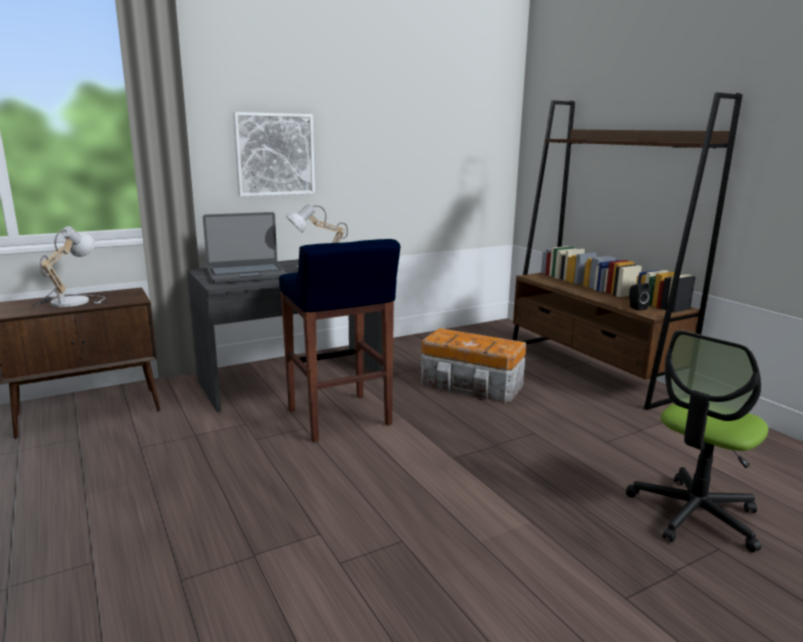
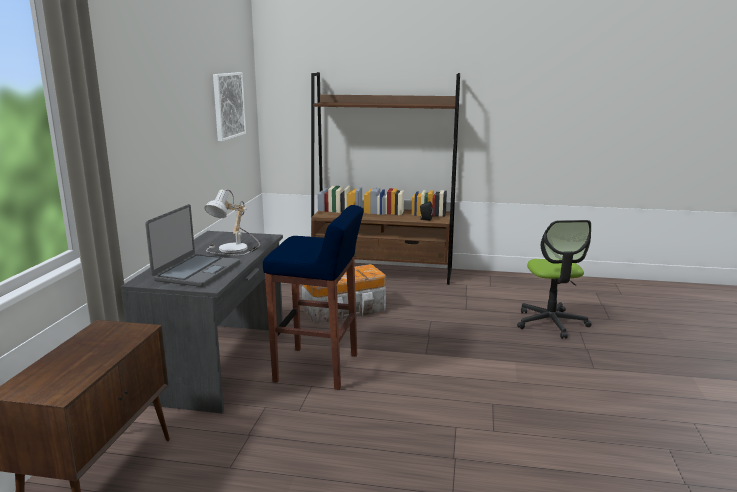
camera: 50 degrees left, 0 degrees up
table lamp [32,226,105,307] -> none
picture [233,112,315,197] -> picture moved to [213,72,246,142]

